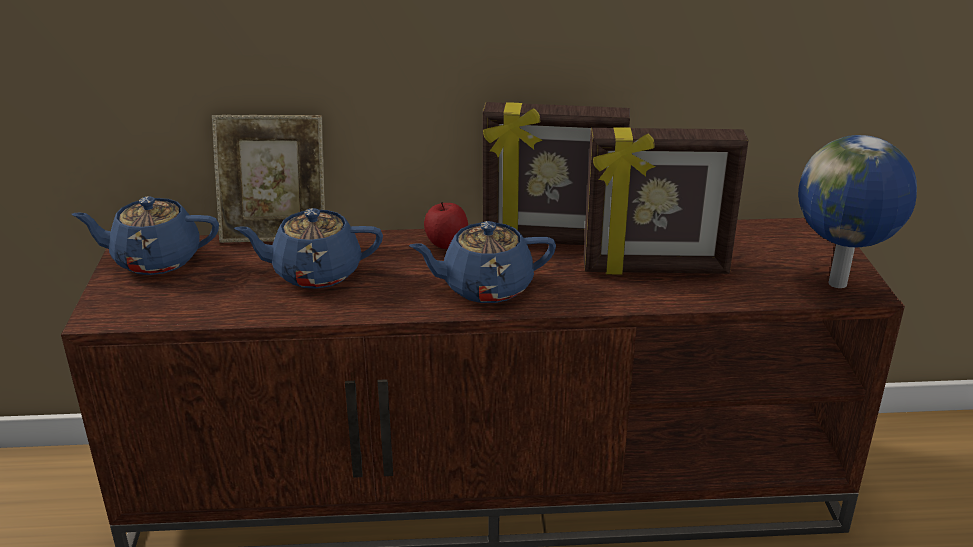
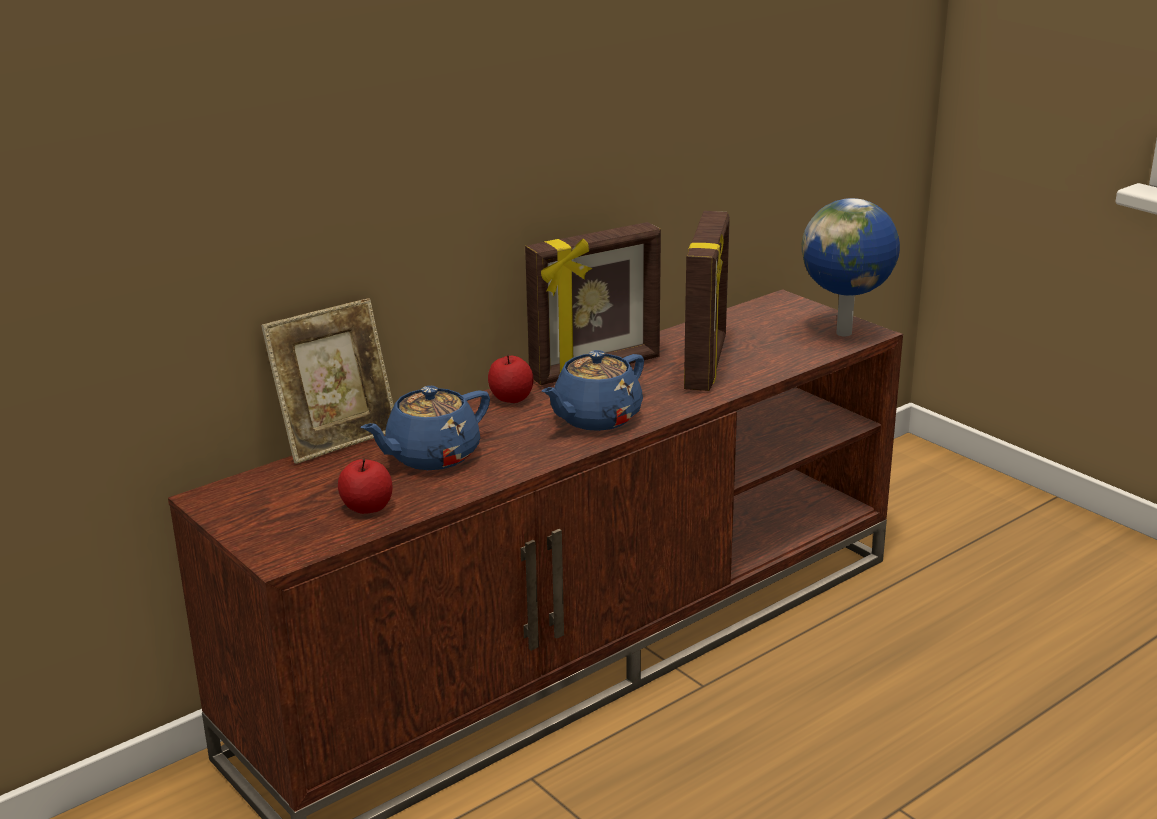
camera: 35 degrees left, 5 degrees down
blue teapot [72,196,219,275] -> none
picture frame [583,127,749,275] -> picture frame turned 45 degrees counterclockwise [684,211,730,391]
none -> apple [338,459,393,514]

